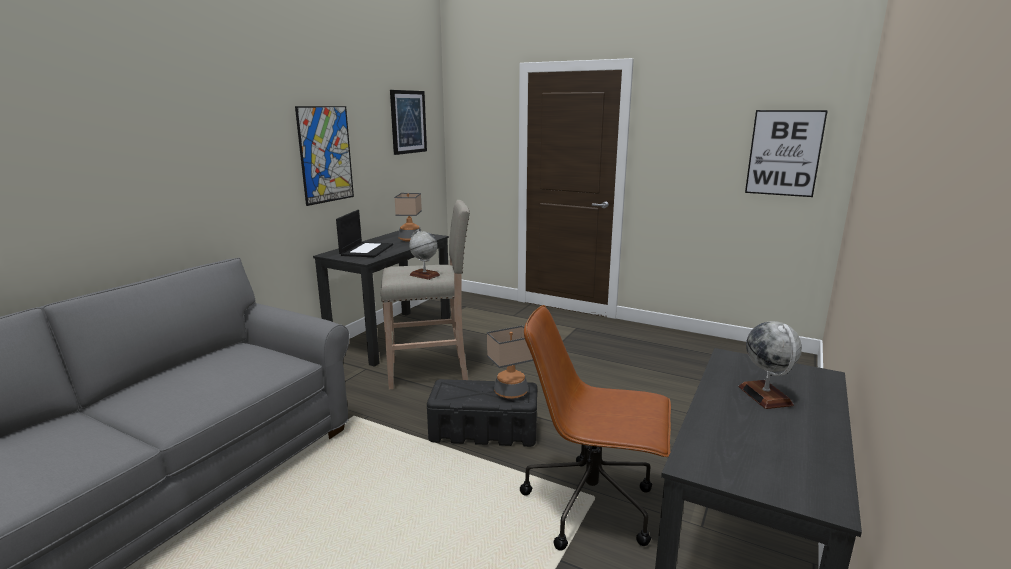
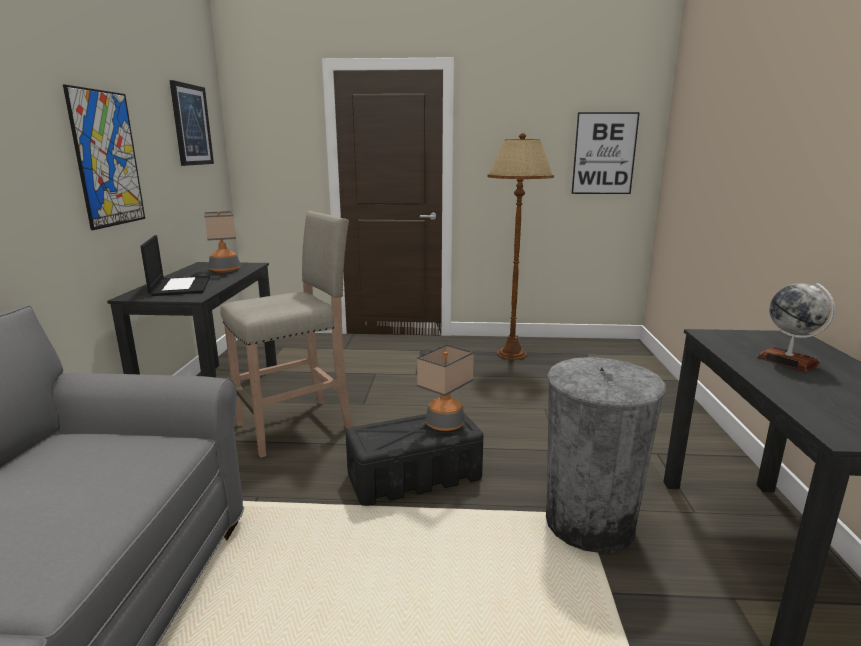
camera: 25 degrees left, 0 degrees up
globe [409,230,440,280] -> none
brown office chair [520,305,671,551] -> grey trash can [546,357,666,554]
none -> brown floor lamp [487,133,554,360]

